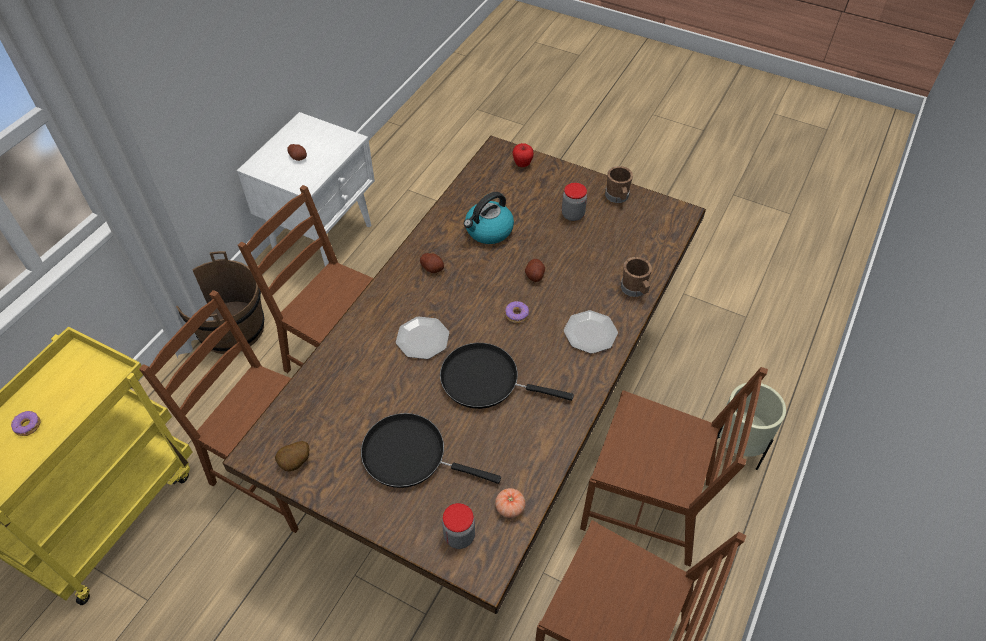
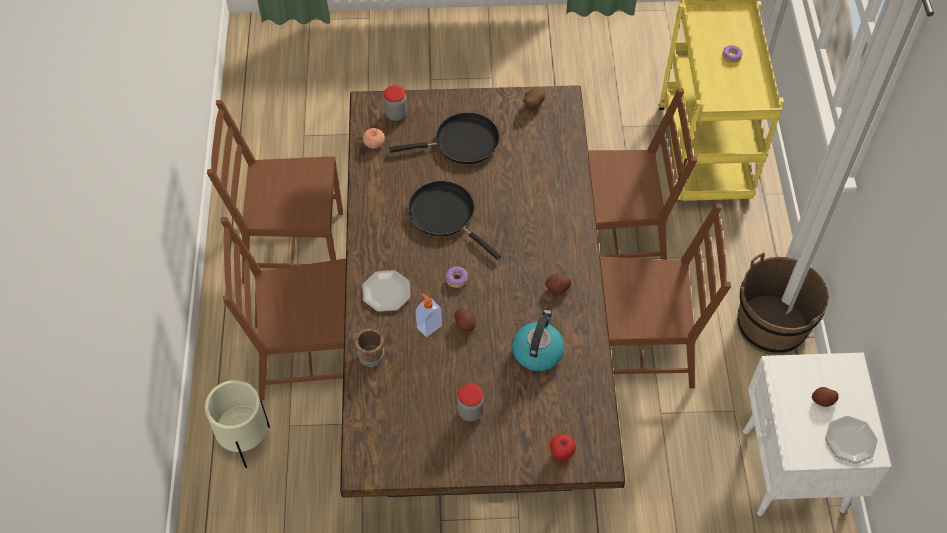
camera: 150 degrees right, 5 degrees up
plate [396,316,449,359] -> plate moved to [825,416,878,464]
black frying pan [440,343,574,409] -> black frying pan turned 120 degrees counterclockwise [408,181,501,260]
brown mug [605,166,633,203] -> none
none -> soap dispenser [416,293,442,337]

